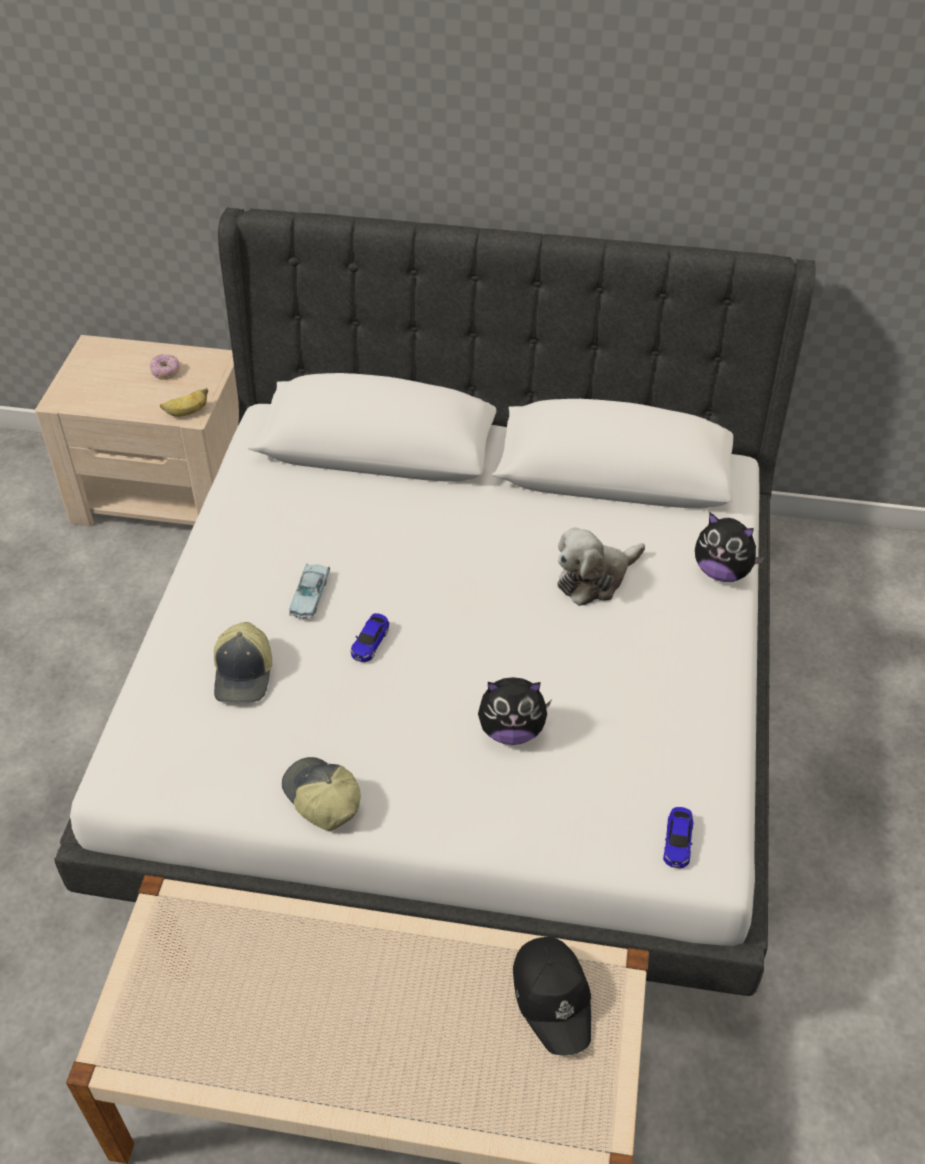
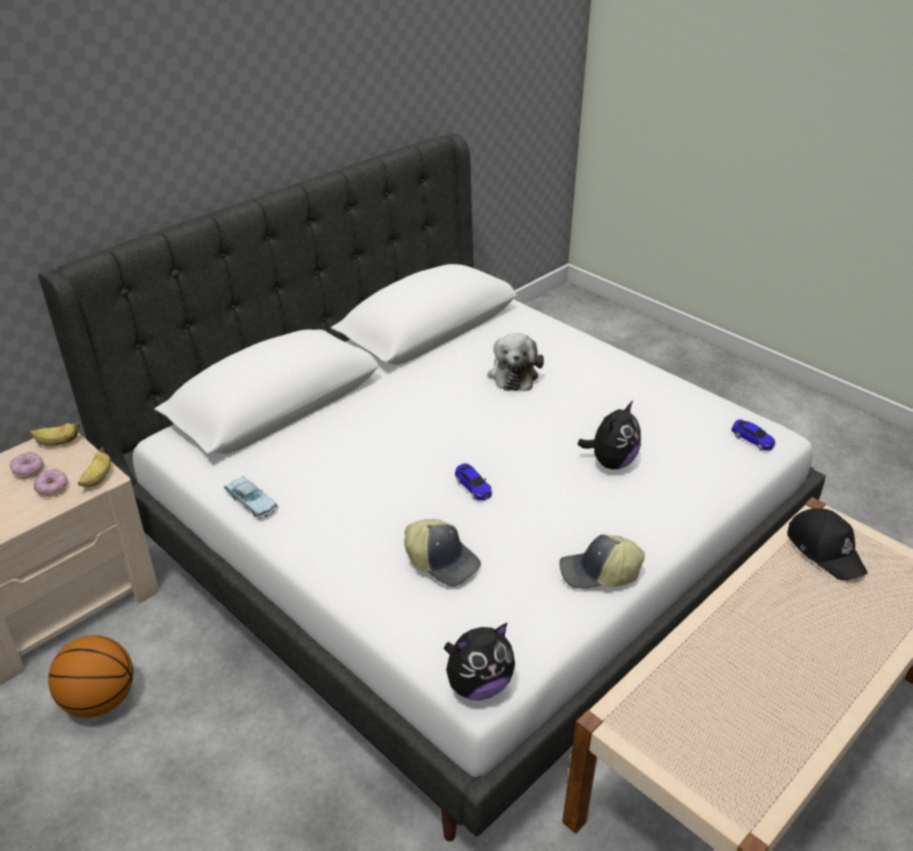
camera: 55 degrees left, 10 degrees down
blue toy car [289,564,330,619] -> blue toy car moved to [224,476,278,518]
black cap [513,937,591,1056] -> black cap turned 45 degrees clockwise [787,508,868,581]
plush toy [695,513,765,582] -> plush toy moved to [444,623,515,700]
none -> banana [30,423,80,446]
none -> donut [34,469,68,497]
none -> basketball [48,635,133,718]

